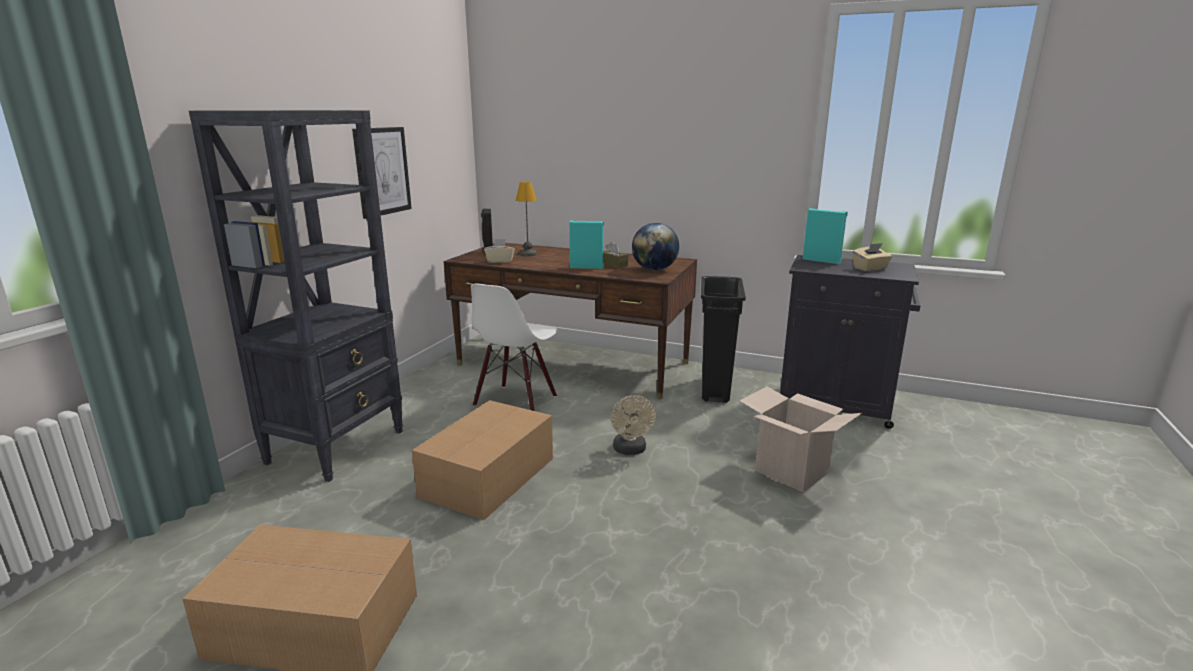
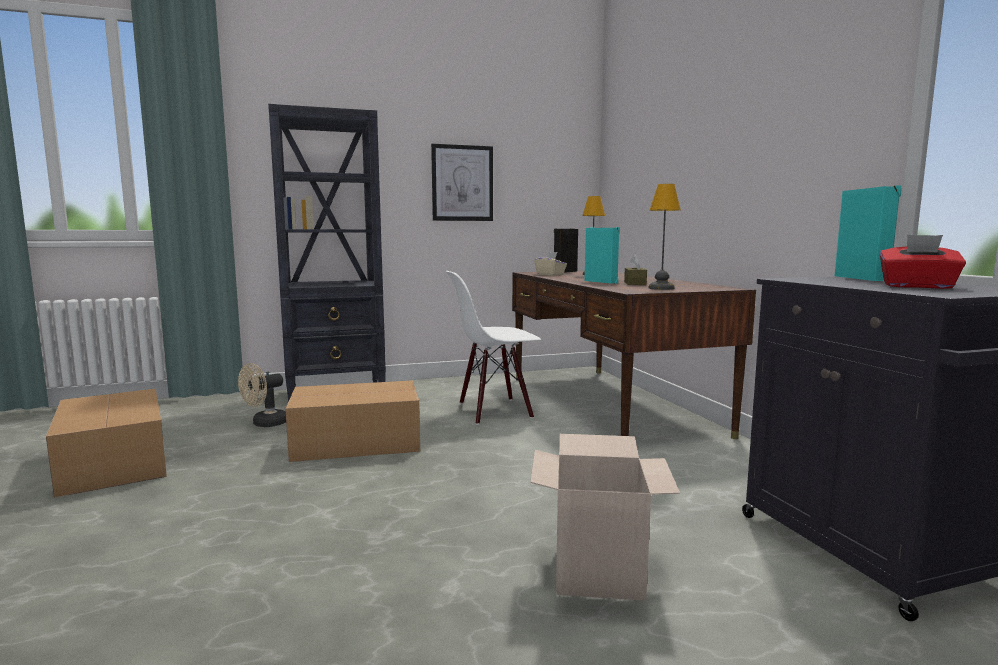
camera: 50 degrees right, 10 degrees down
beige fan [611,395,656,455] -> beige fan moved to [238,363,286,427]
globe [632,223,679,271] -> table lamp [649,184,681,290]
black trash can [701,276,746,403] -> none
beige tissue box [852,243,892,271] -> red tissue box [880,234,966,289]

